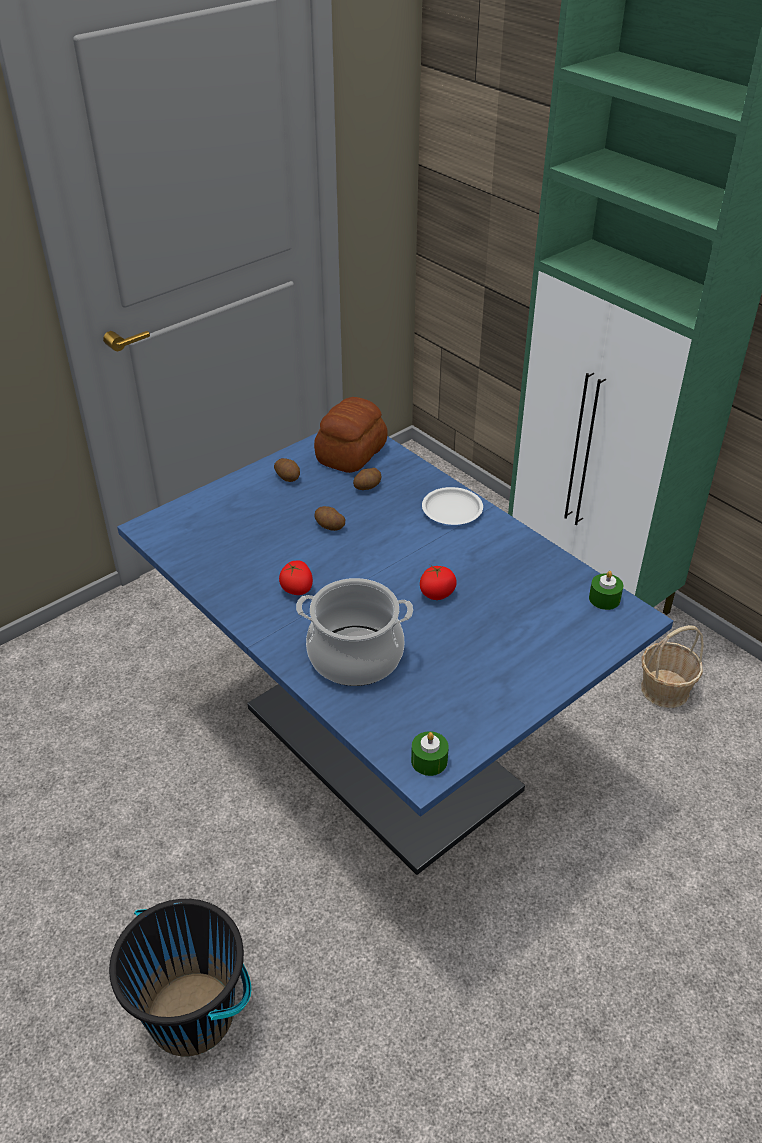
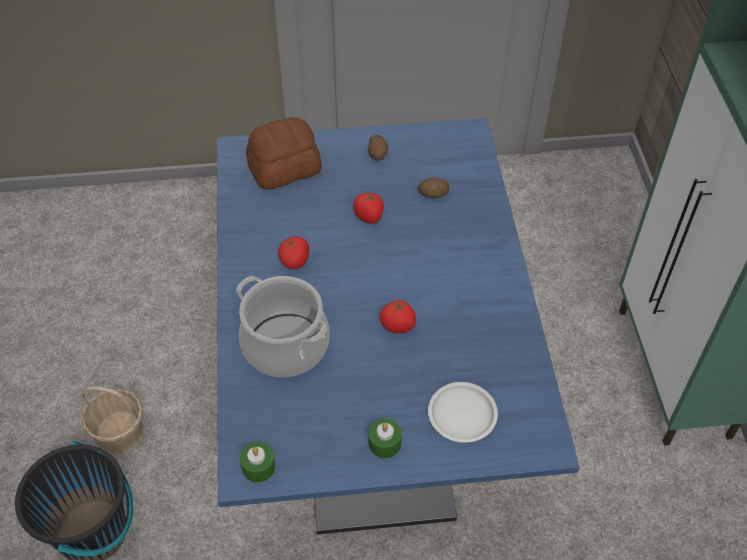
camera: 35 degrees right, 10 degrees up
bread [314,397,388,473] -> bread moved to [246,117,322,190]
potato [314,506,345,531] -> tomato [353,192,384,224]
white plate [422,487,483,525] -> white plate moved to [428,382,498,443]
green candle [589,571,623,610] -> green candle moved to [368,419,402,458]
basket [641,625,704,708] -> basket moved to [79,386,144,454]

